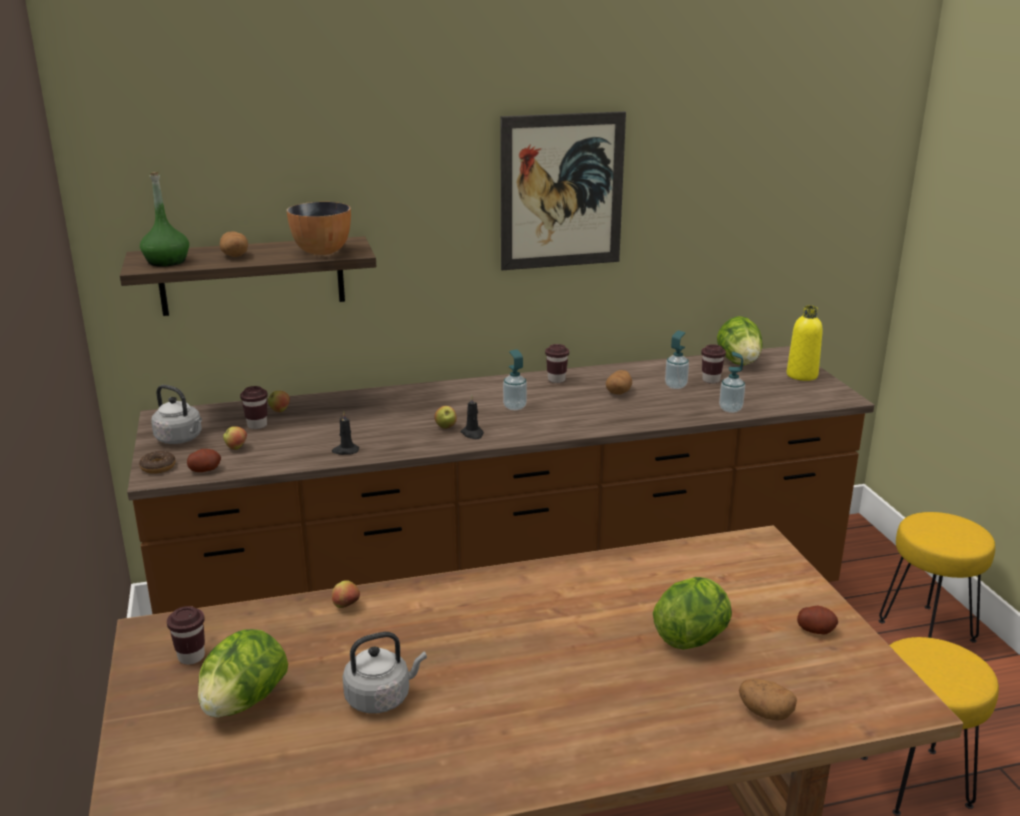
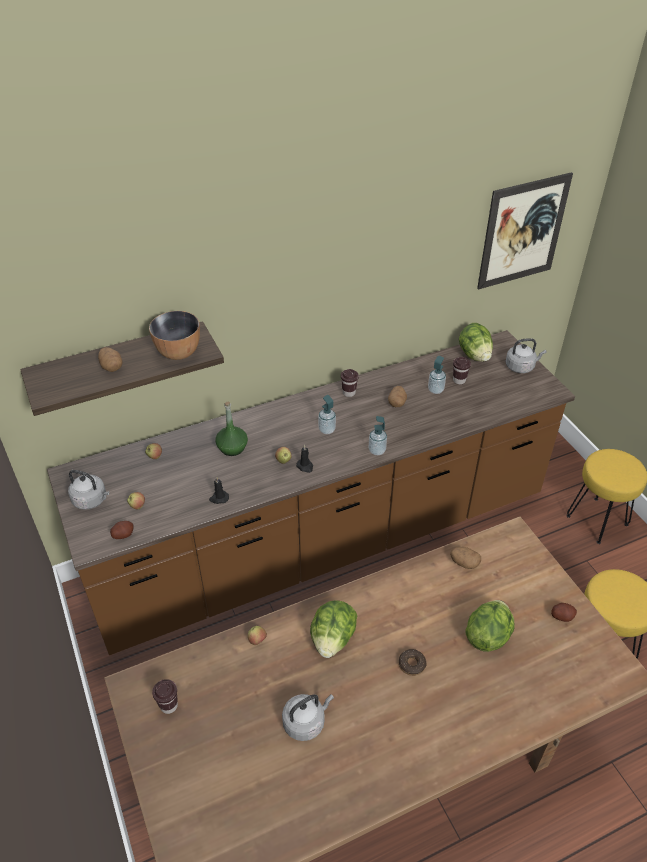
camera: 10 degrees left, 20 degrees up
donut [139,451,176,474] -> donut moved to [399,649,427,676]
green bottle [140,172,189,267] -> green bottle moved to [216,401,248,456]
lettuce [198,629,288,718] -> lettuce moved to [310,600,357,658]
brown cup [240,386,268,429] -> none
picture [500,111,626,270] -> picture moved to [477,172,573,290]
soap dispenser [719,352,745,413] -> soap dispenser moved to [369,416,387,455]
potato [739,679,797,721] -> potato moved to [450,547,481,569]
yellow bottle [787,306,823,381] -> grey kettle [505,338,546,373]

